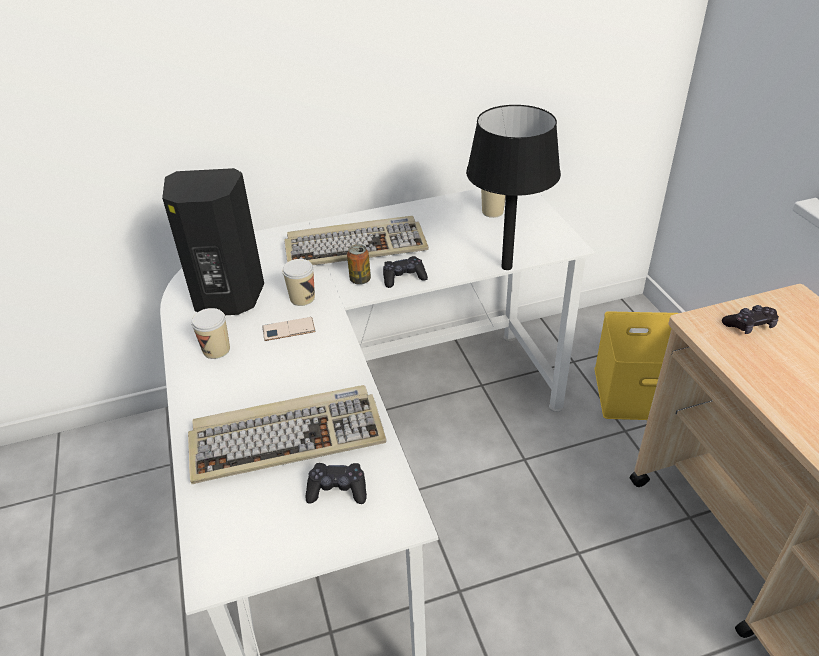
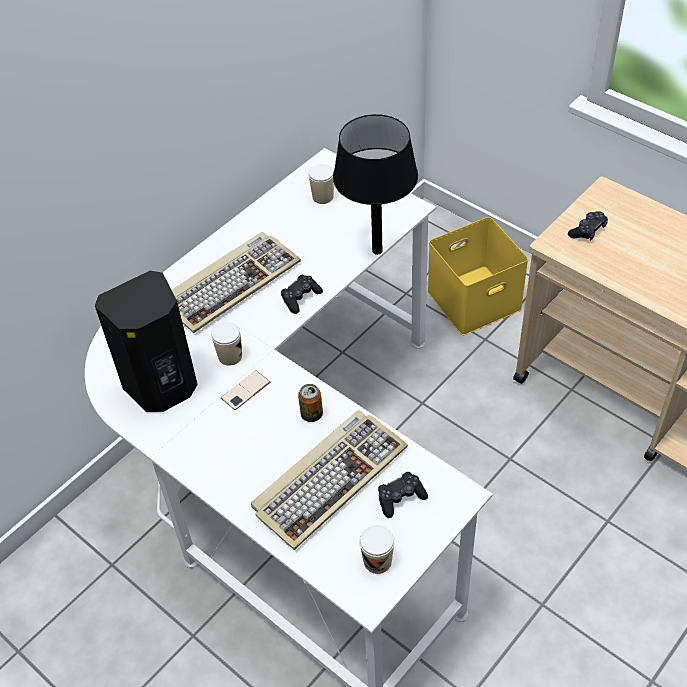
camera: 30 degrees left, 10 degrees up
cup [191,308,230,359] -> cup moved to [359,525,395,574]
can [347,244,371,285] -> can moved to [298,384,323,422]

